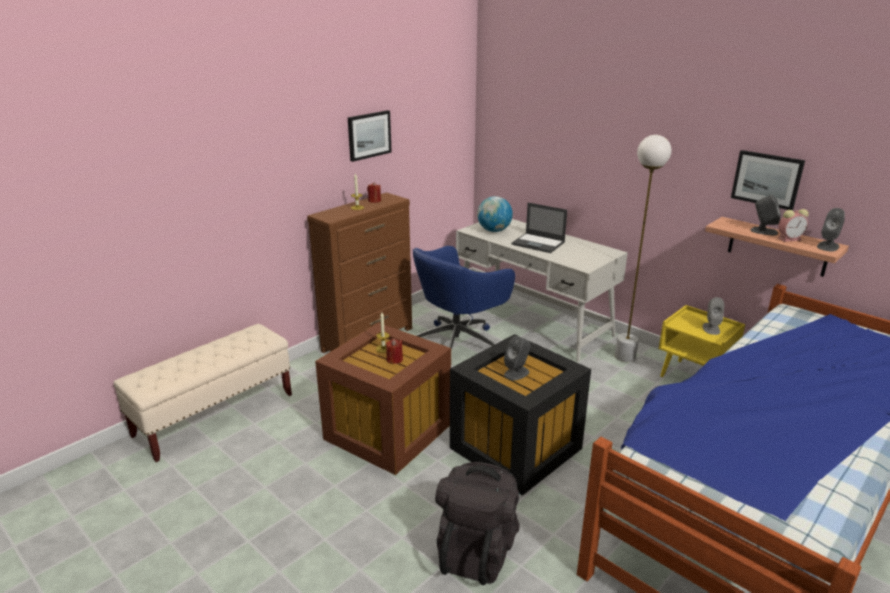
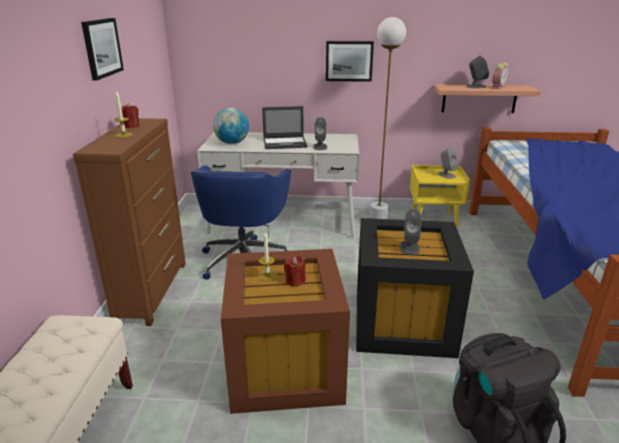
camera: 40 degrees left, 0 degrees up
picture [731,150,805,210] -> picture moved to [326,41,374,82]
grey speaker [817,208,845,251] -> grey speaker moved to [313,117,327,150]

